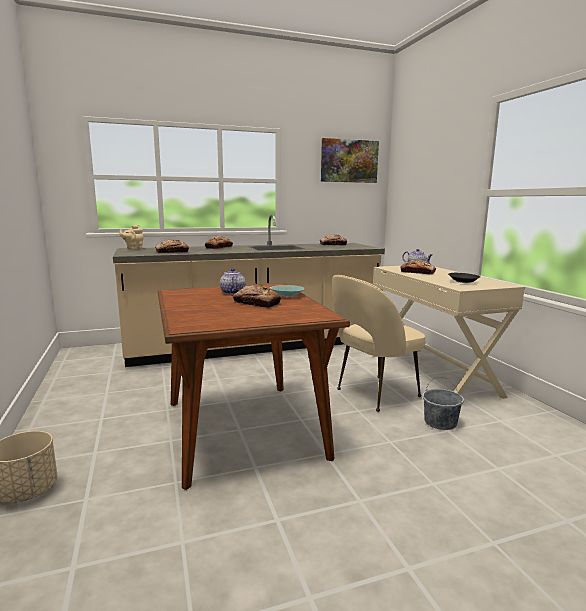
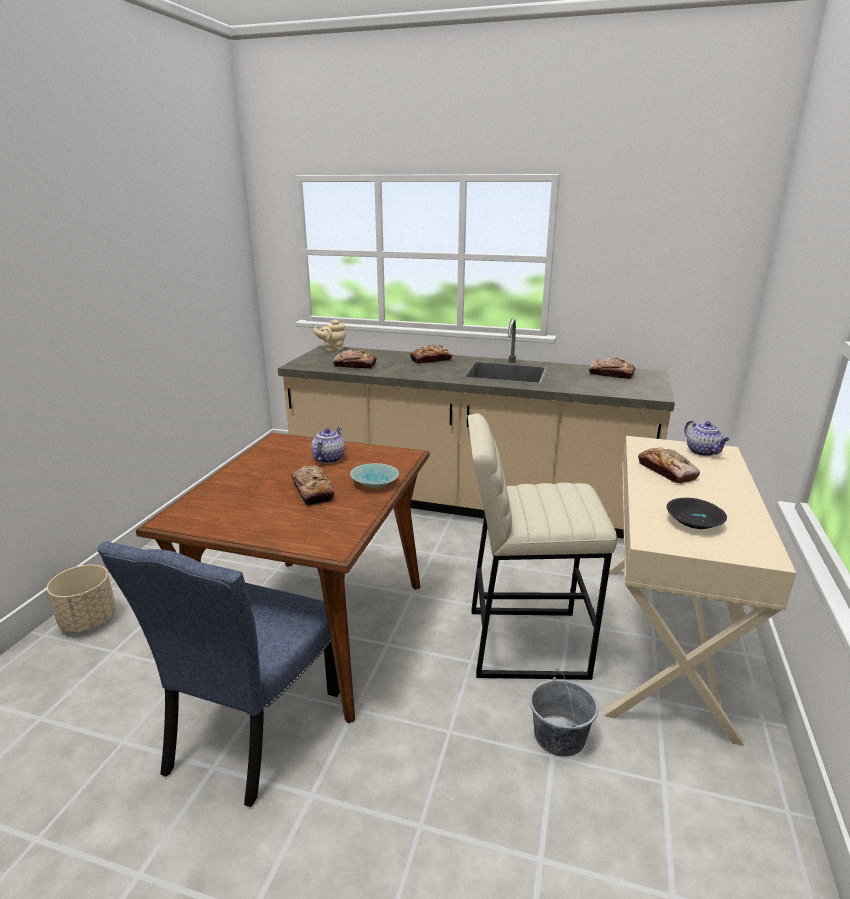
camera: 35 degrees right, 10 degrees up
picture [321,138,379,183] -> none
beige chair [332,275,425,412] -> beige stool [468,413,617,680]
none -> blue chair [97,542,340,807]

